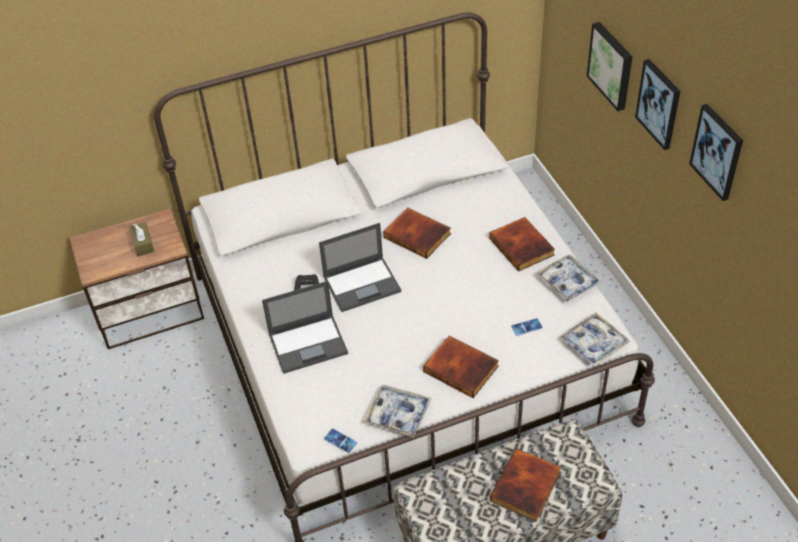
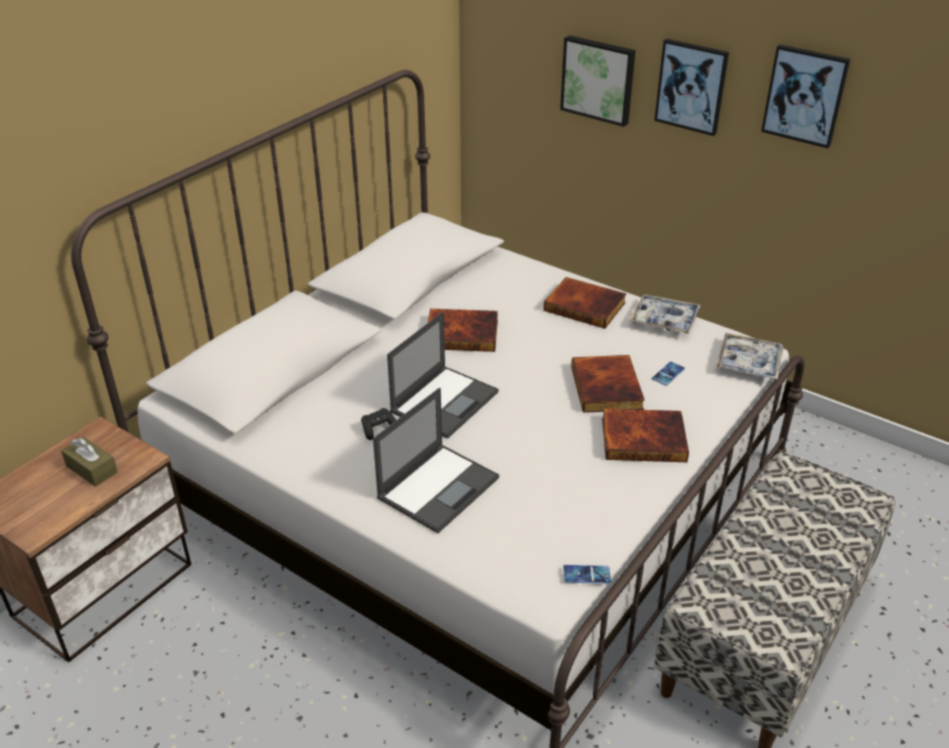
camera: 35 degrees left, 10 degrees down
tray [364,385,431,438] -> none
book [490,448,561,522] -> book moved to [571,355,645,413]

